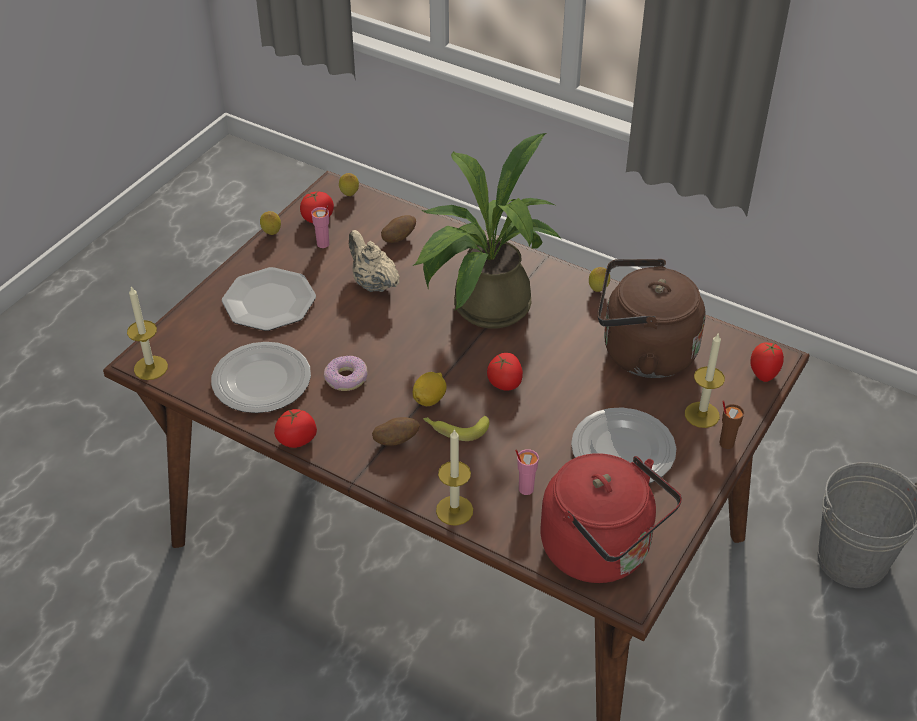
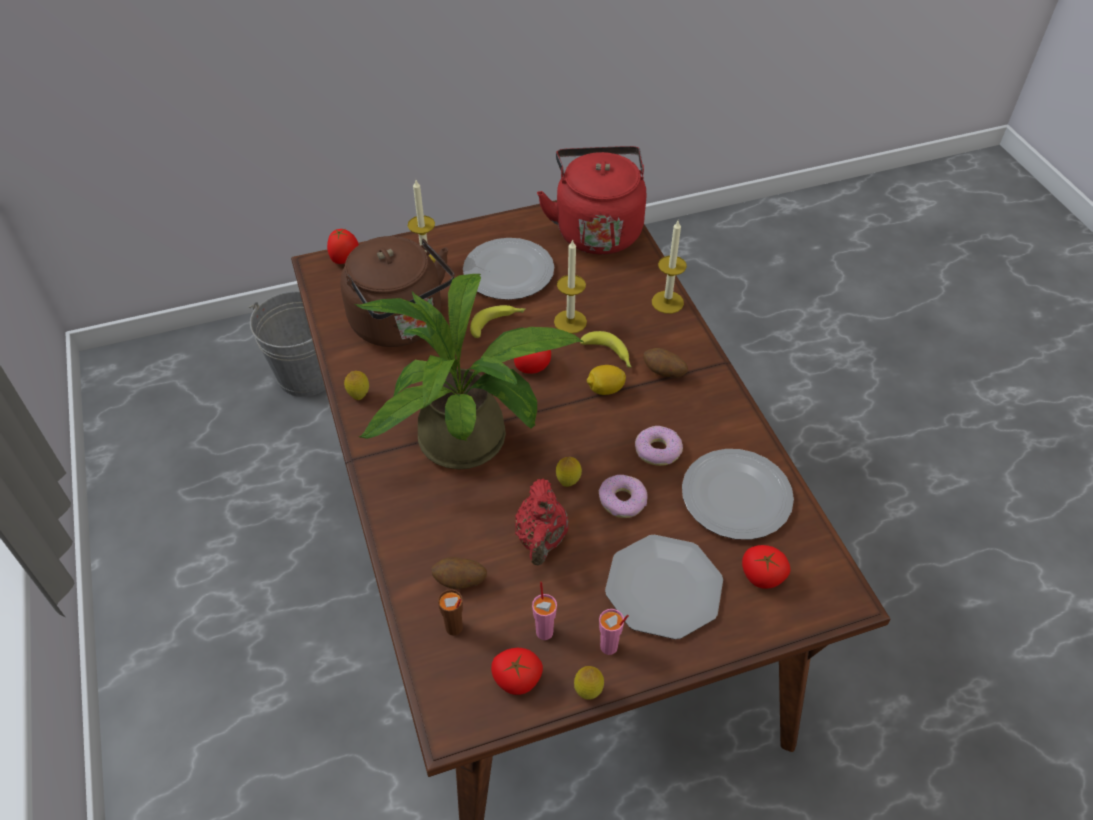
camera: 140 degrees left, 5 degrees up
candle [127,286,168,380] -> candle moved to [554,239,587,334]
tomato [274,408,317,448] -> tomato moved to [742,545,791,589]
lemon [339,173,359,196] -> lemon moved to [556,457,582,487]
beige teapot [349,230,400,292] -> red teapot [515,479,569,565]
pink cup [515,449,539,495] -> pink cup moved to [599,609,629,655]
brown cup [719,400,744,449] -> brown cup moved to [438,589,463,636]
none -> banana [470,305,526,338]
none -> donut [599,475,648,518]

